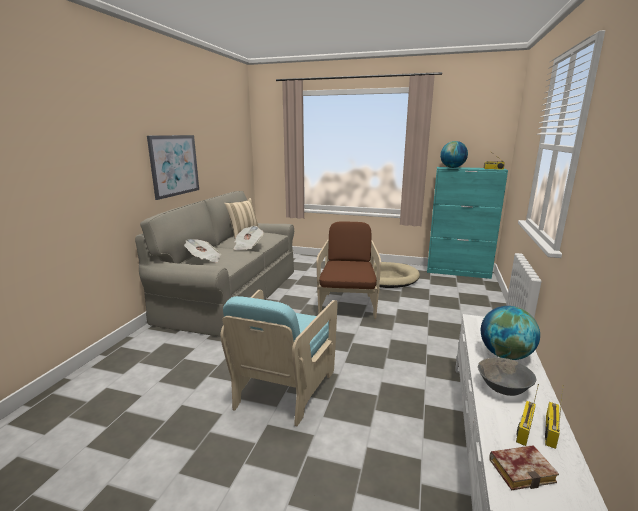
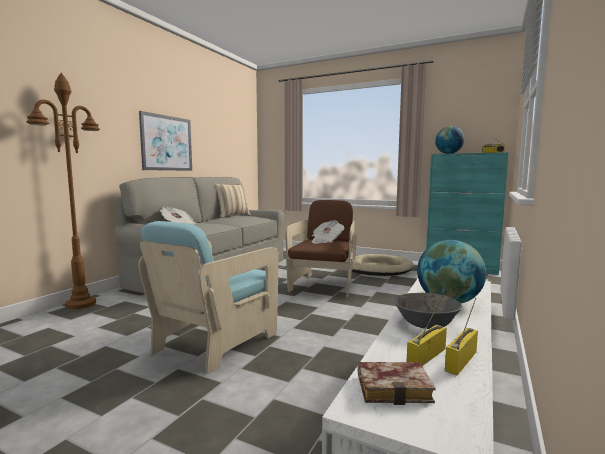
camera: 10 degrees right, 10 degrees down
newspaper [233,226,263,250] -> newspaper moved to [312,220,344,244]
none -> brown floor lamp [26,73,100,309]

